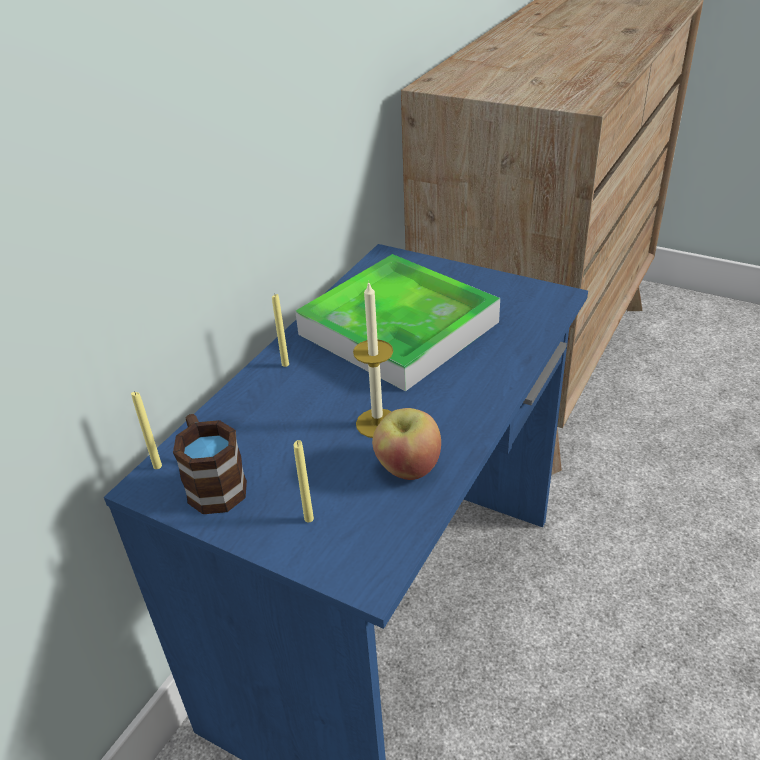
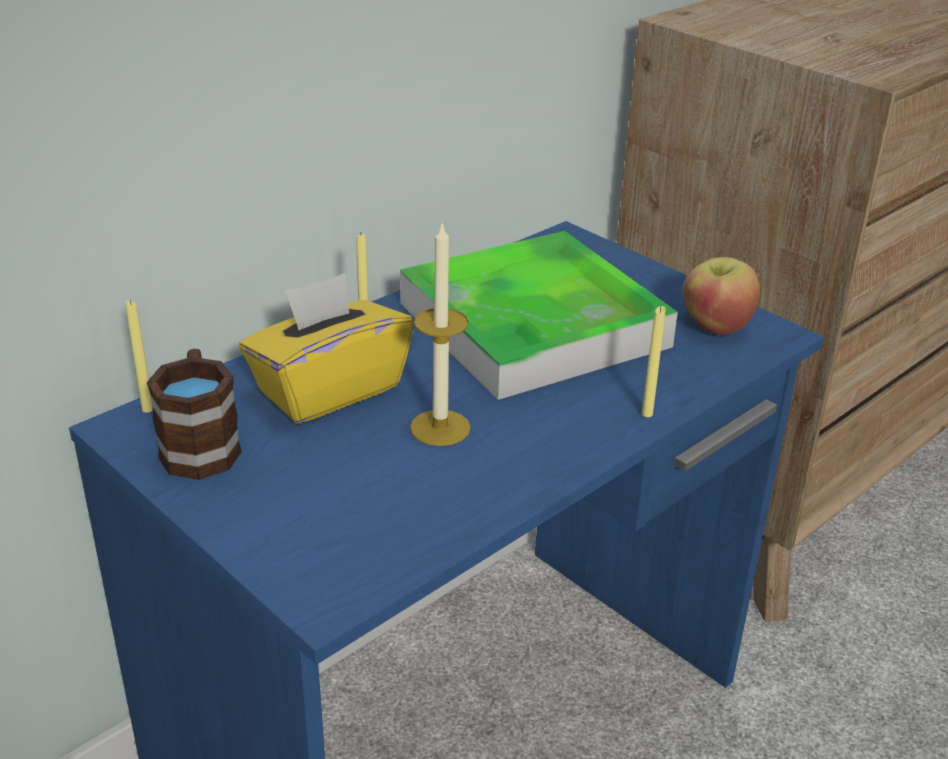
camera: 15 degrees right, 5 degrees down
yellow candle [294,440,314,523] -> yellow candle moved to [642,306,666,417]
apple [372,408,441,480] -> apple moved to [683,257,760,335]
none -> yellow tissue box [239,273,414,424]

